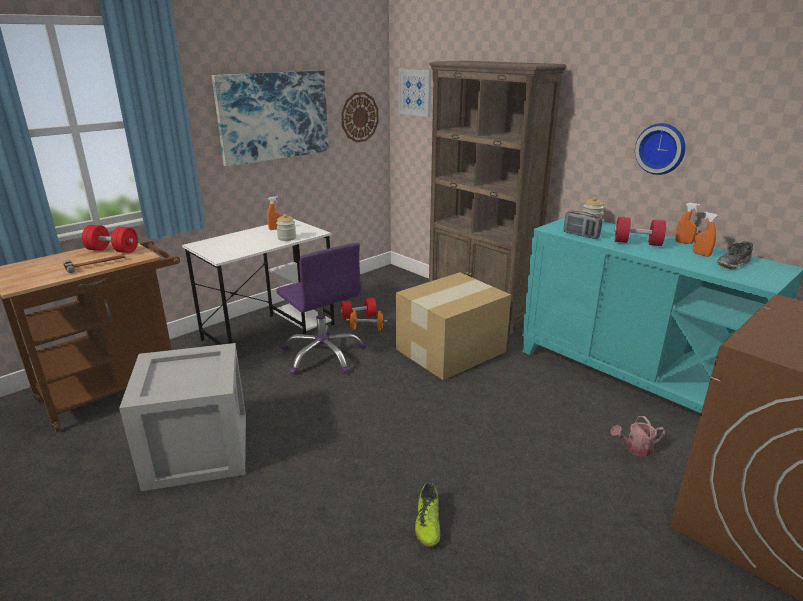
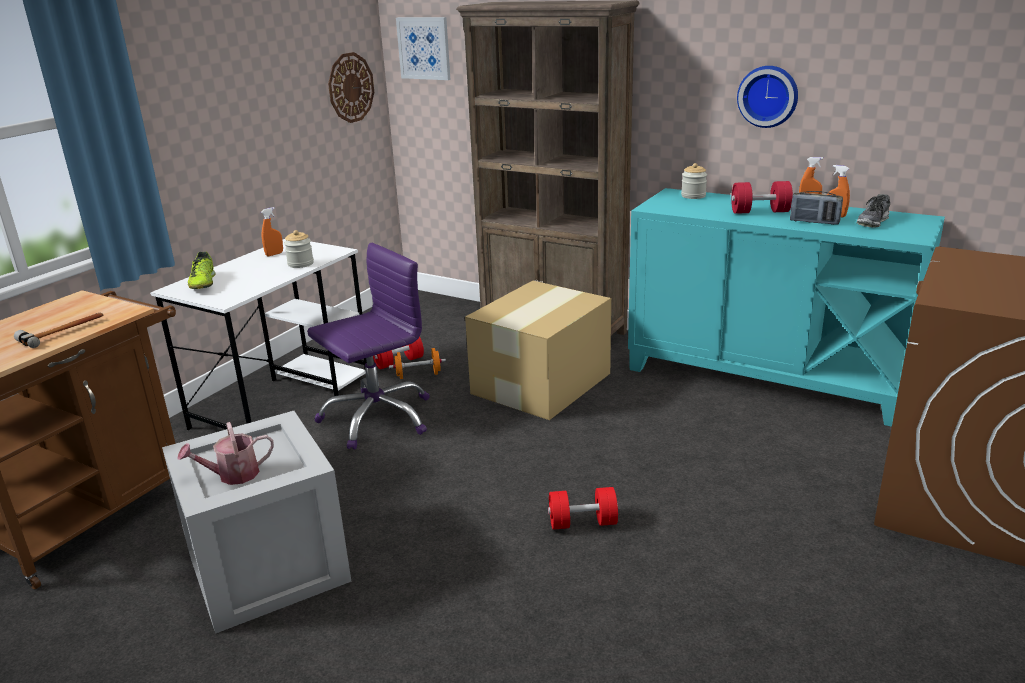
camera: 15 degrees left, 0 degrees up
red dumbbell [82,225,138,253] -> red dumbbell moved to [548,487,618,530]
picture [212,70,329,167] -> none
purple office chair [276,243,366,375] -> purple office chair turned 75 degrees counterclockwise [307,243,429,449]
shoe [415,483,440,547] -> shoe moved to [188,252,215,289]
radio [563,211,603,239] -> radio moved to [790,191,843,225]
watering can [611,416,666,457] -> watering can moved to [177,422,274,485]

